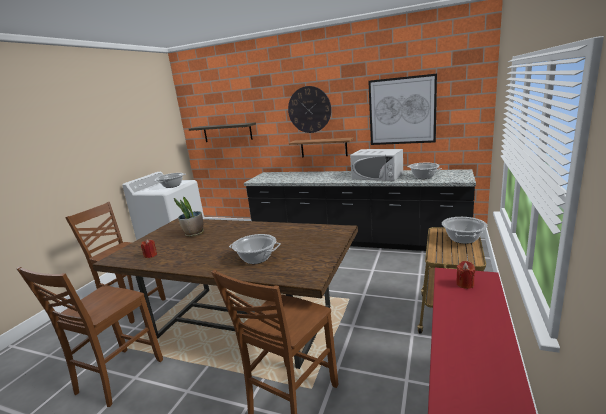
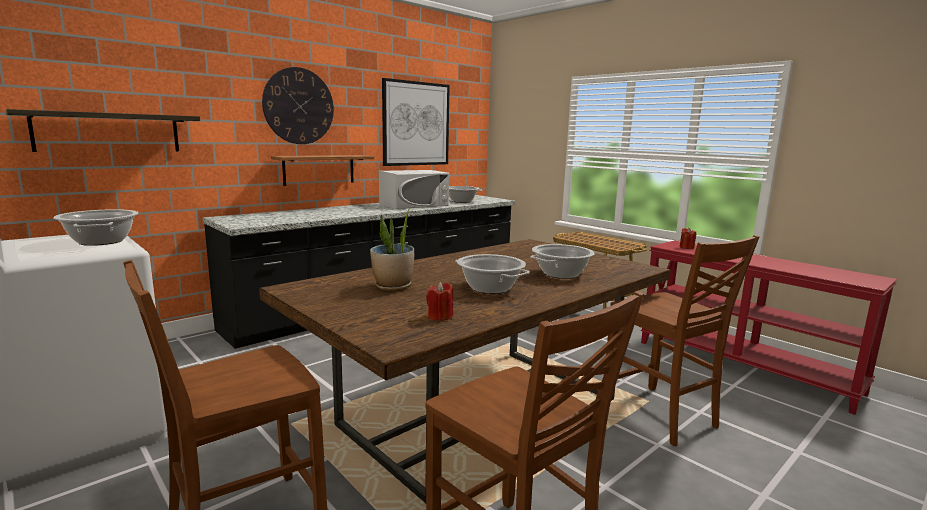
camera: 65 degrees left, 5 degrees down
cooking pot [442,217,487,244] -> cooking pot moved to [455,254,530,294]

